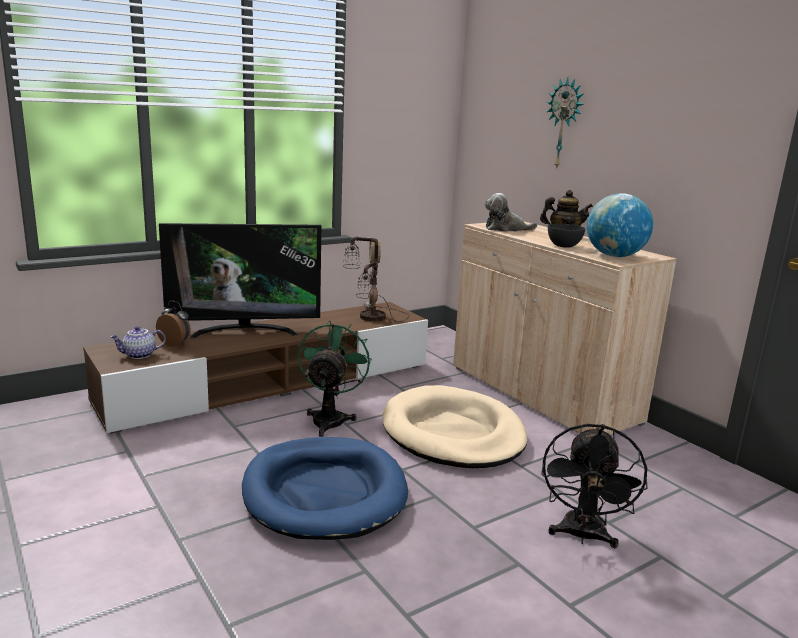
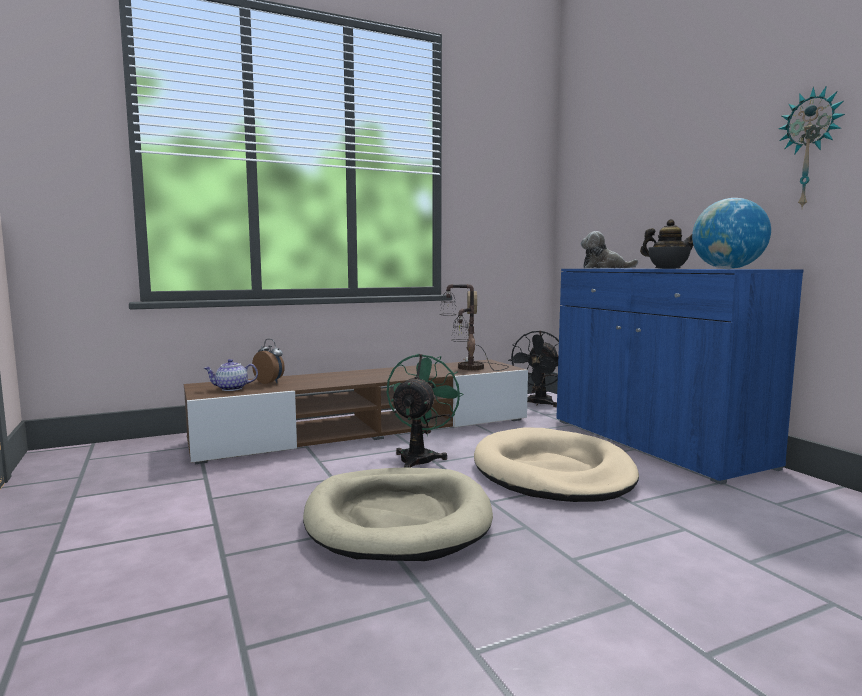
camera: 10 degrees right, 10 degrees down
television [159,223,321,339] -> none
blue dog bed [242,437,408,540] -> beige dog bed [303,467,493,561]
beige cabinet [453,222,677,434] -> blue cabinet [556,269,803,484]
black fan [541,424,648,548] -> black fan moved to [508,331,559,407]
wall clock [546,77,584,170] -> wall clock moved to [779,86,845,210]

